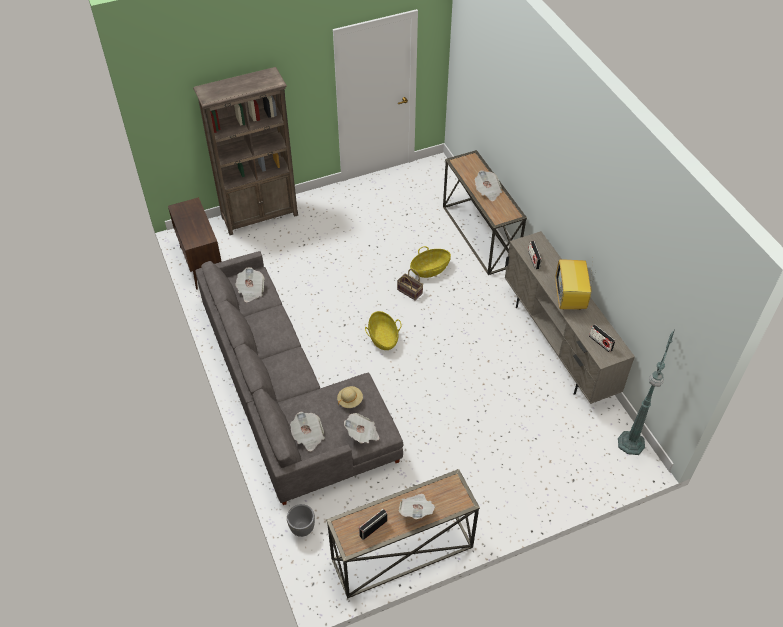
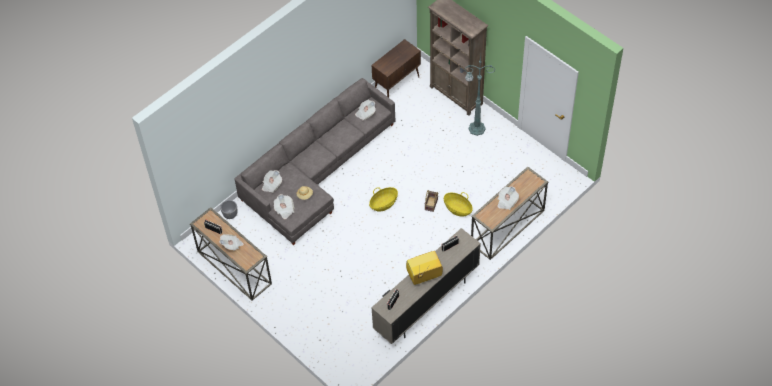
camera: 70 degrees right, 5 degrees up
green floor lamp [618,329,675,455] -> green floor lamp moved to [465,55,495,136]

